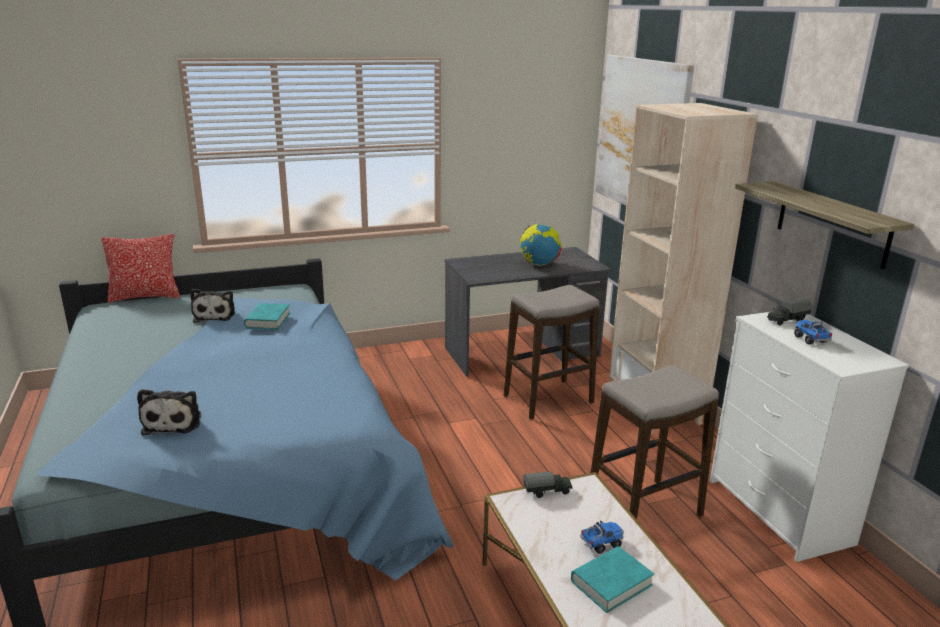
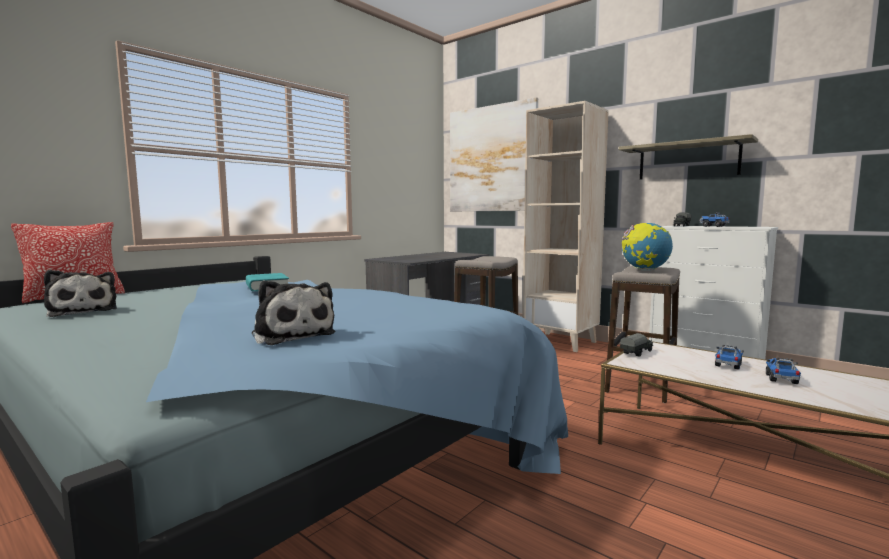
camera: 30 degrees left, 15 degrees down
plush toy [190,289,235,323] -> plush toy moved to [44,270,117,317]
globe [520,224,561,266] -> globe moved to [622,223,673,271]
turquoise book [571,546,654,613] -> toy truck [766,357,801,384]

